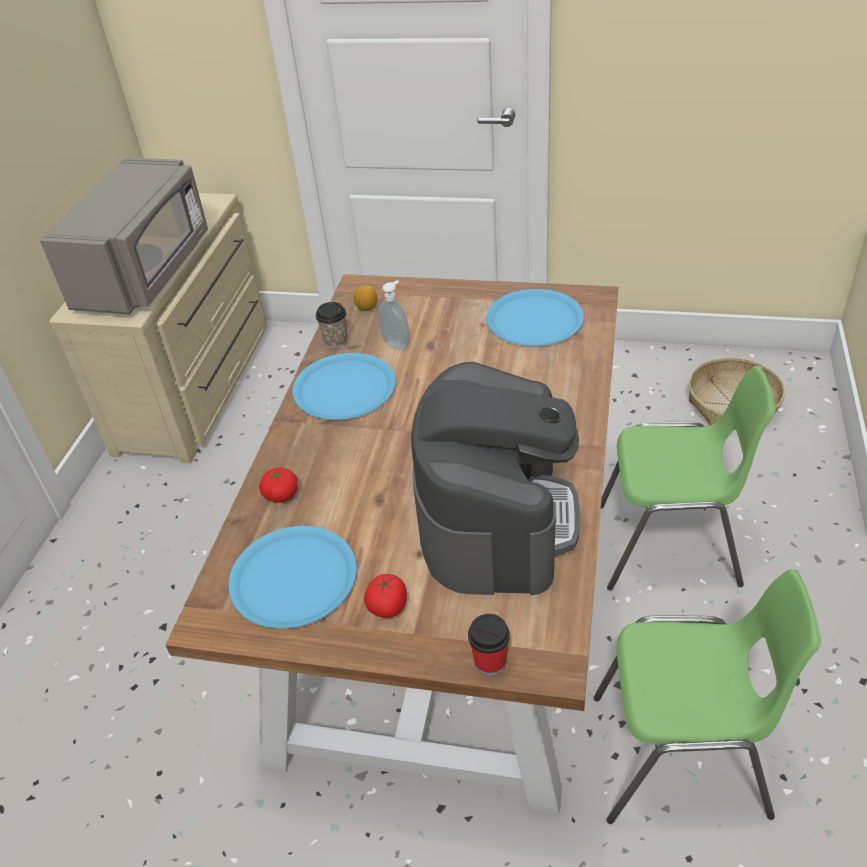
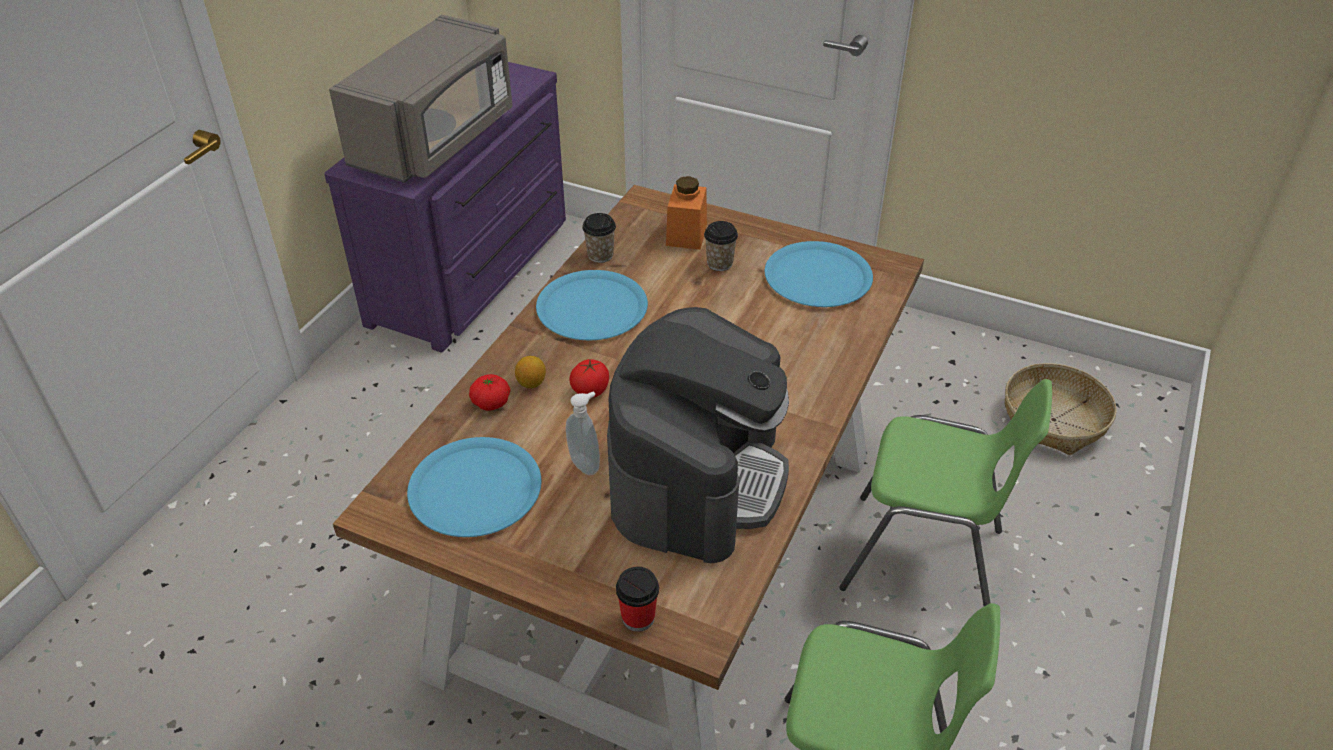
camera: 10 degrees right, 0 degrees up
beige dresser [49,193,267,464] -> purple dresser [324,62,566,353]
lemon [354,285,377,311] -> lemon moved to [515,356,546,388]
tomato [364,574,407,618] -> tomato moved to [569,359,609,397]
soap dispenser [378,280,410,350] -> soap dispenser moved to [566,391,600,475]
none -> orange jar [666,176,707,250]
none -> cup [704,221,738,271]

